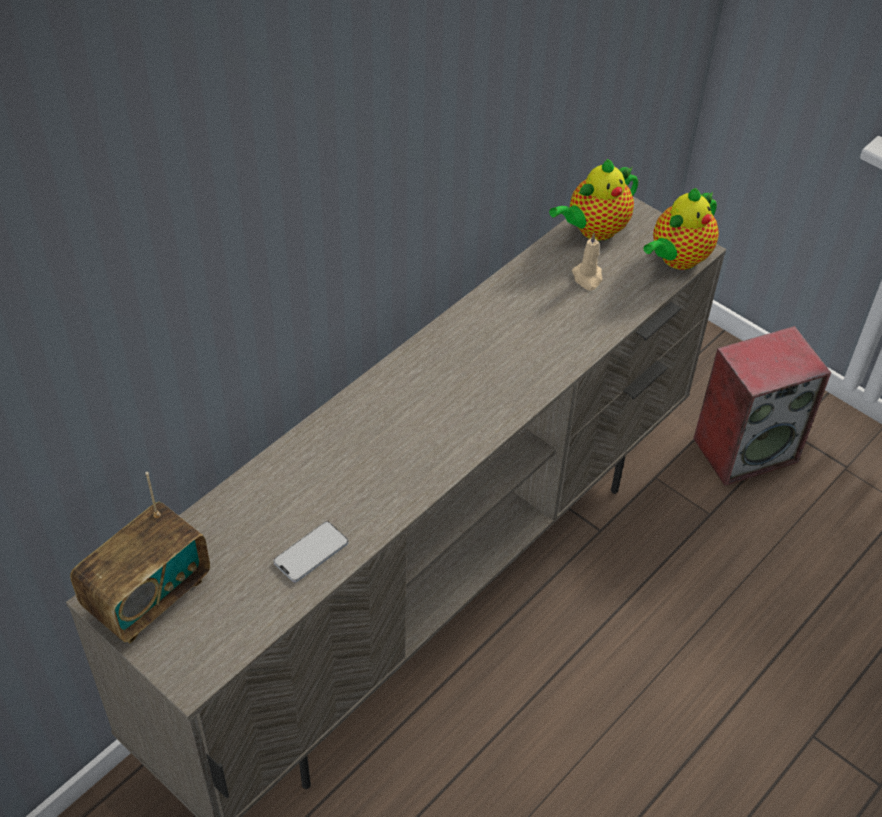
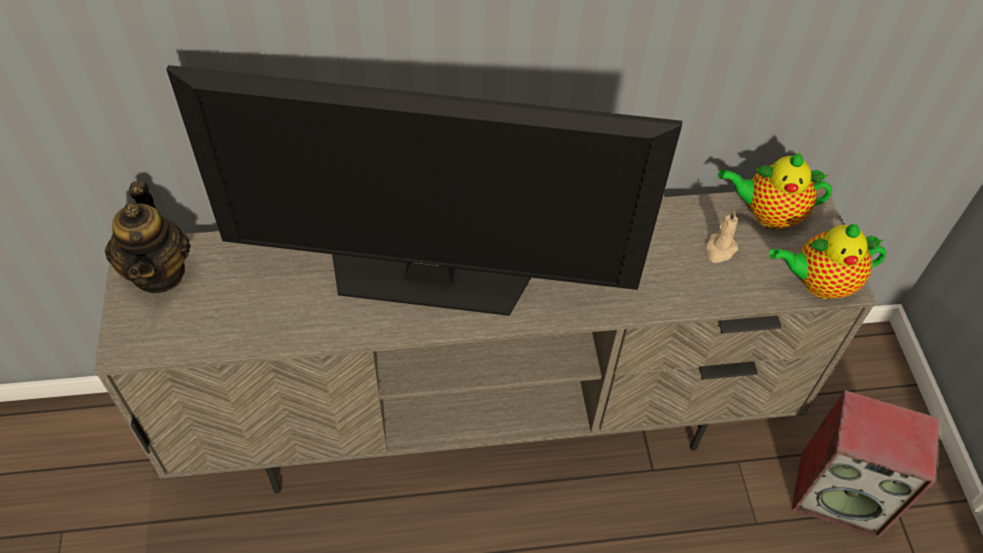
camera: 40 degrees right, 5 degrees up
radio [70,472,210,643] -> teapot [105,181,190,293]
phone [273,521,349,582] -> none
none -> television [166,65,682,316]

